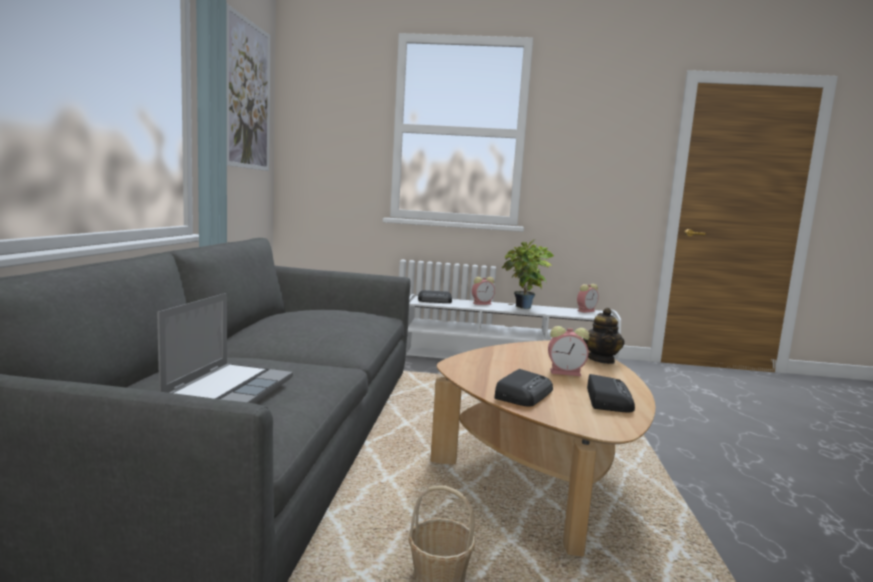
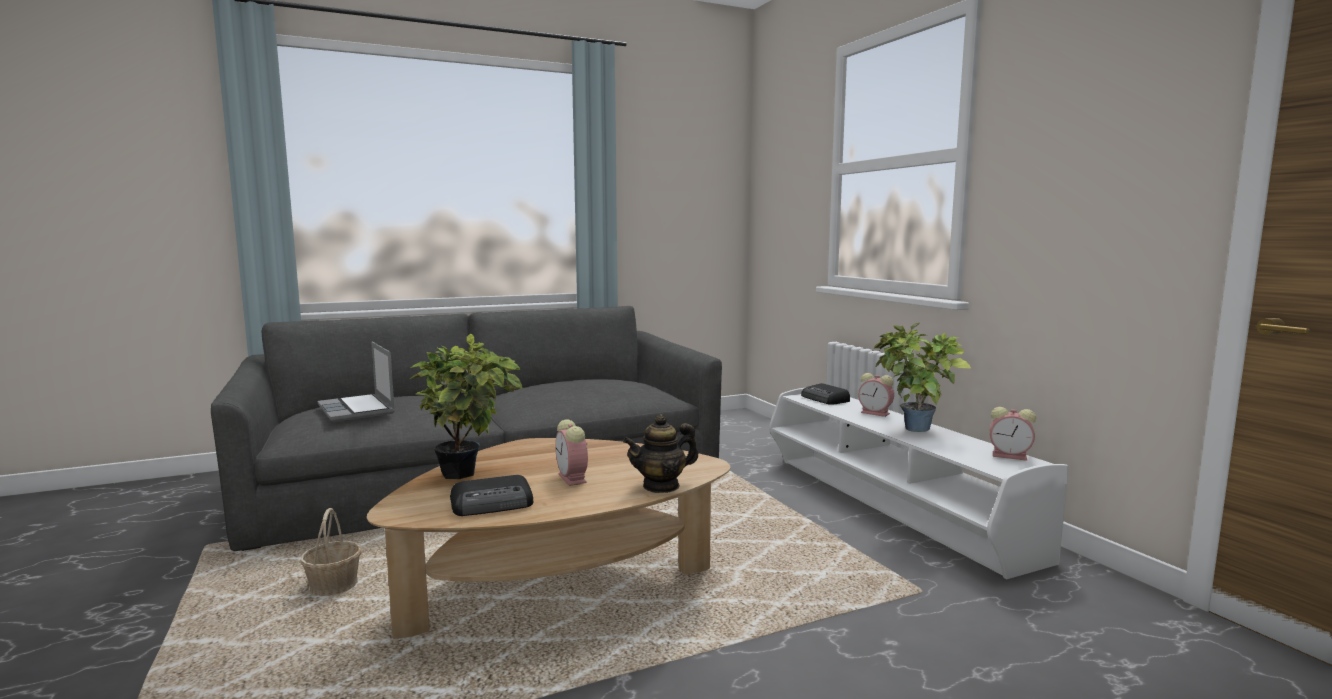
camera: 60 degrees right, 0 degrees up
laptop [157,293,293,403] -> laptop turned 75 degrees clockwise [318,342,395,422]
picture [226,3,270,171] -> none
radio [495,369,553,407] -> potted plant [410,334,523,479]

